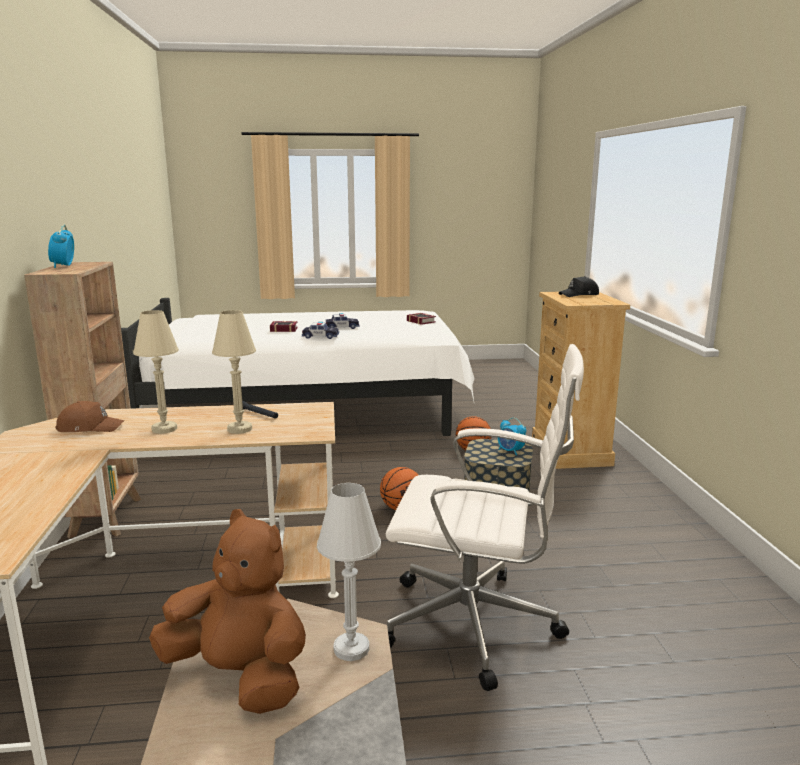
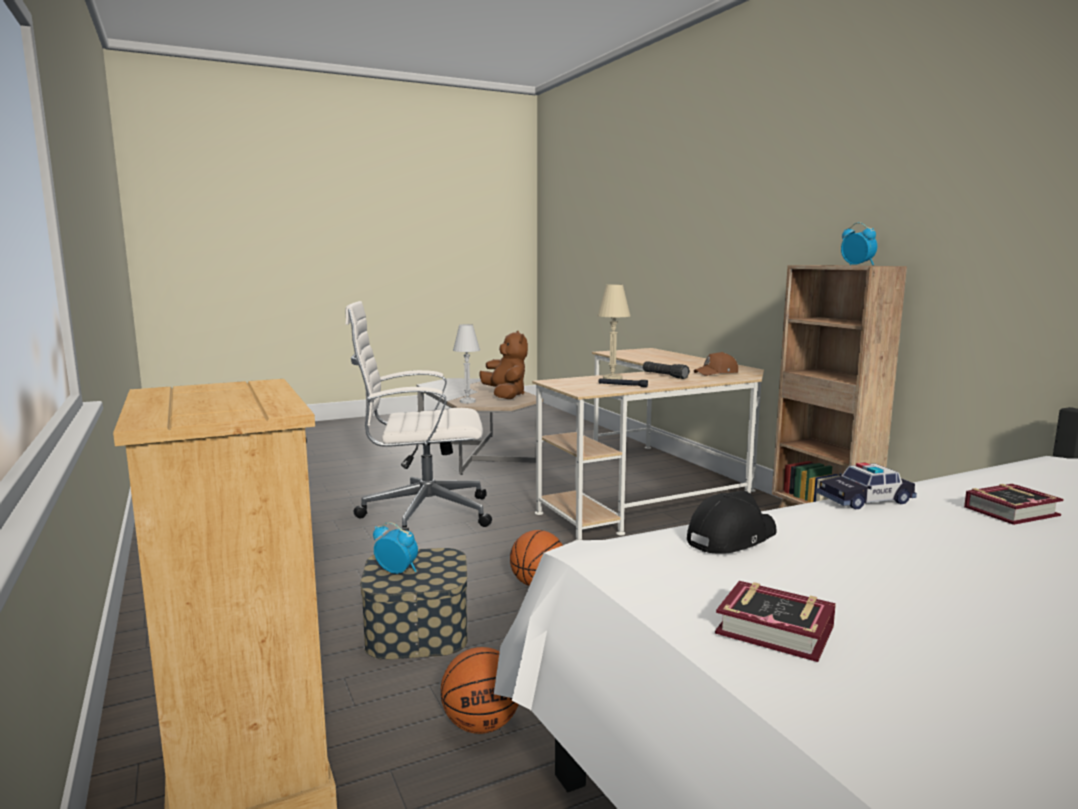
camera: 160 degrees right, 5 degrees down
beige table lamp [133,310,179,434] -> black flashlight [643,361,690,379]
brown plush toy [149,509,306,714] -> brown plush toy turned 120 degrees counterclockwise [480,331,528,399]
toy car [326,313,360,329] -> none
black cap [559,276,599,297] -> black cap moved to [687,491,777,554]

